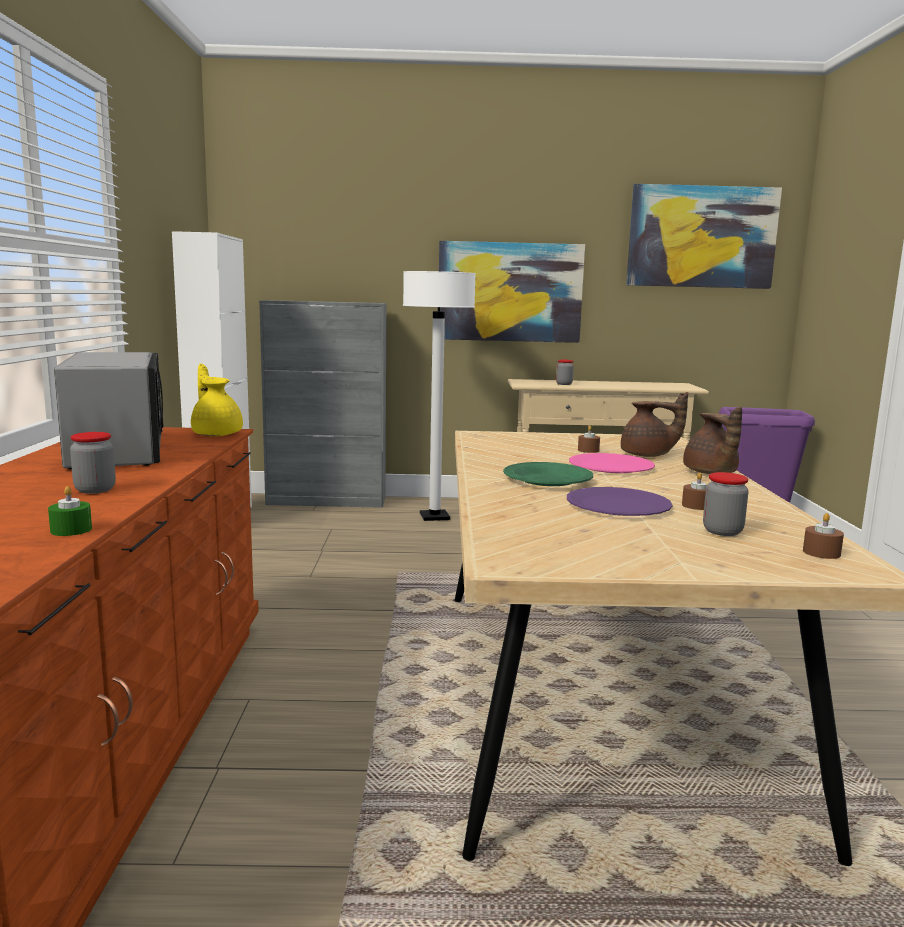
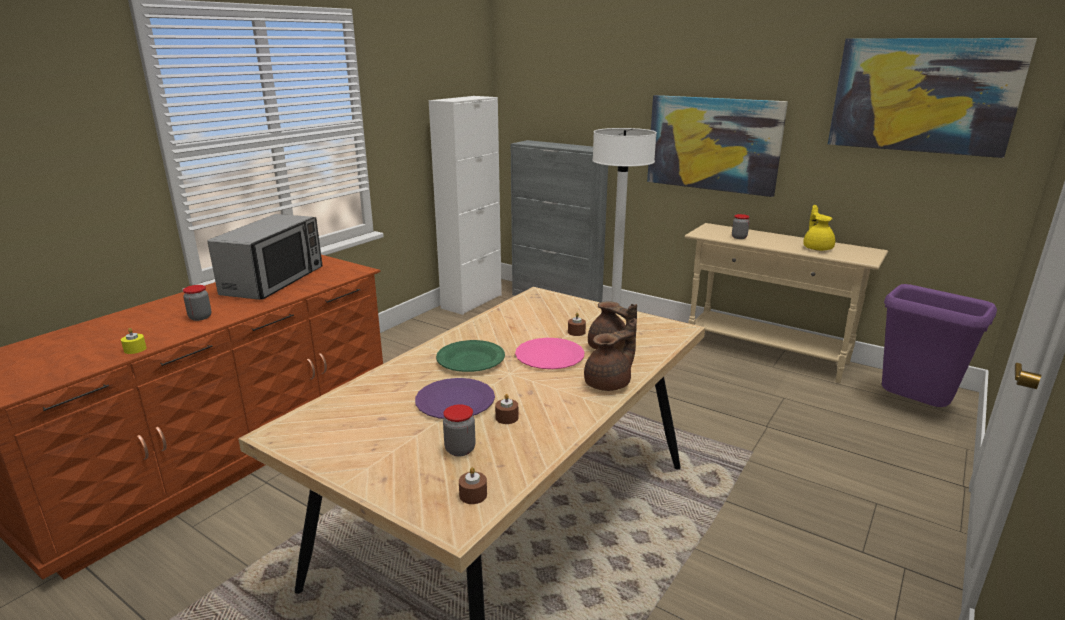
camera: 35 degrees right, 10 degrees up
green candle [48,486,92,536] -> yellow candle [121,328,147,354]
yellow teapot [191,364,243,436] -> yellow teapot moved to [803,205,835,251]
brown teapot [683,407,742,474] -> brown teapot turned 150 degrees counterclockwise [584,318,637,391]

